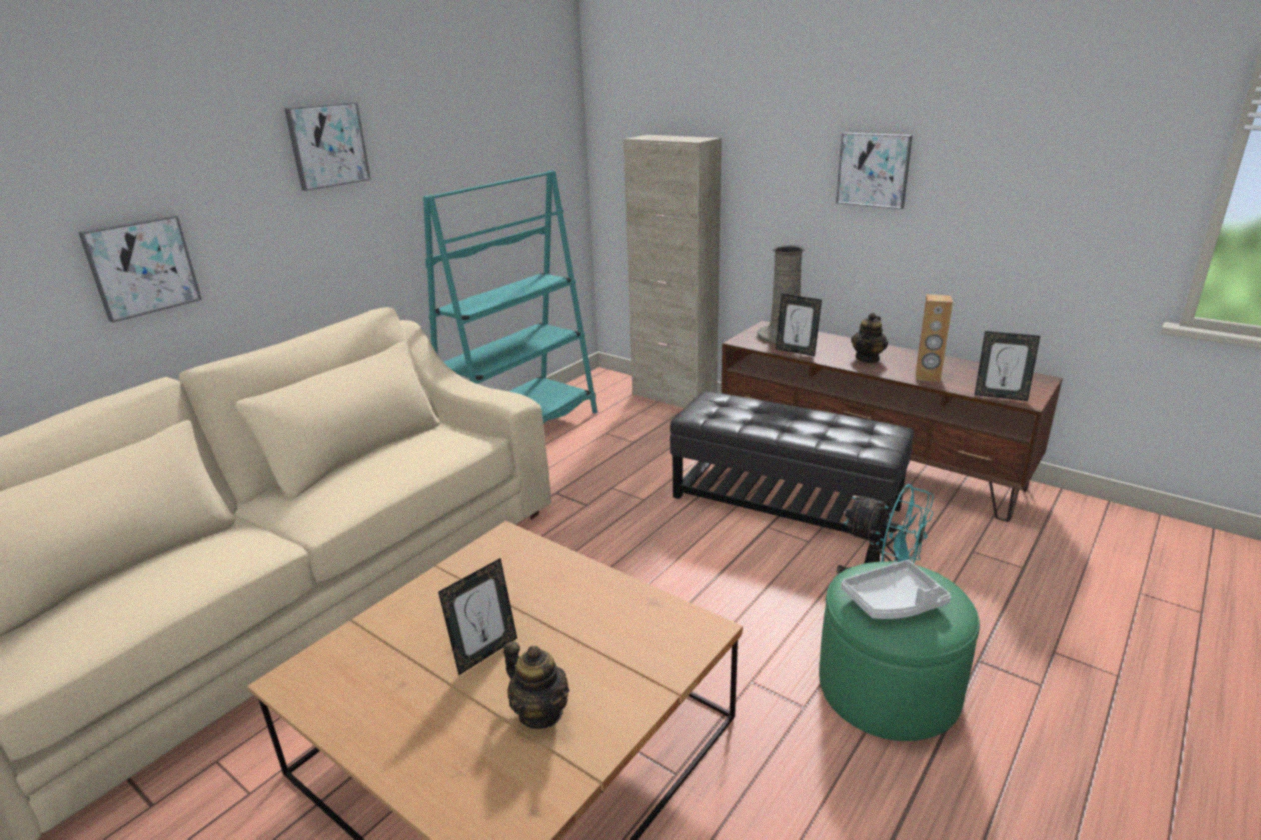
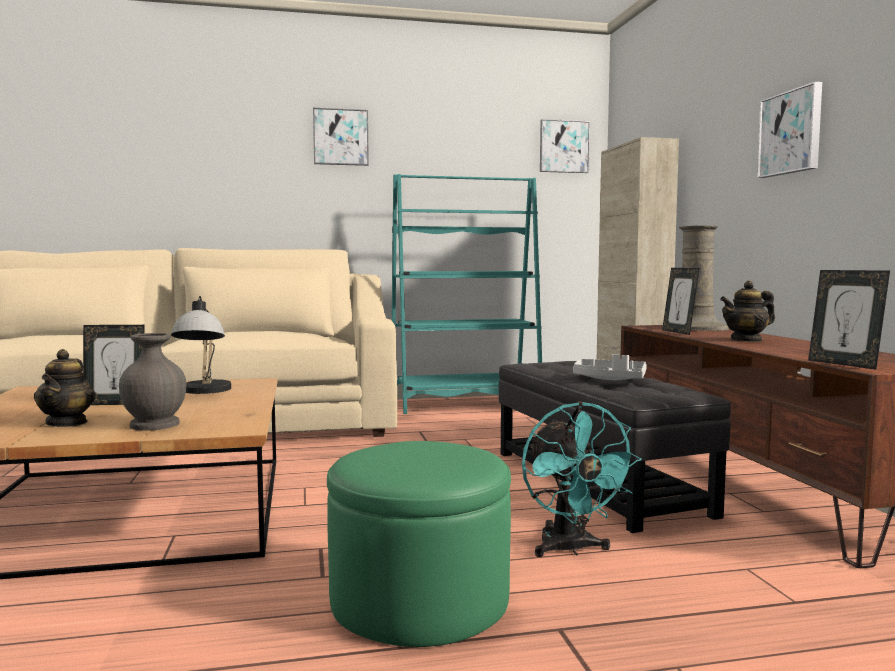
camera: 40 degrees right, 20 degrees down
picture [78,215,202,323] -> picture moved to [540,119,590,173]
grey tray [841,560,951,619] -> grey tray moved to [573,354,647,380]
brown speaker [916,294,953,382] -> none
none -> grey vase [119,333,186,430]
none -> table lamp [171,296,231,394]

